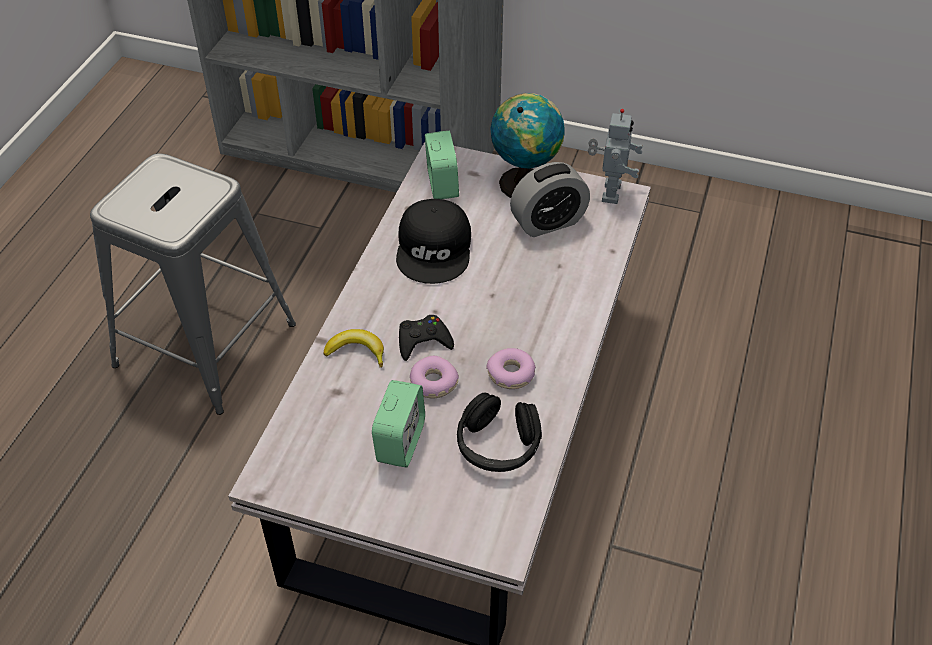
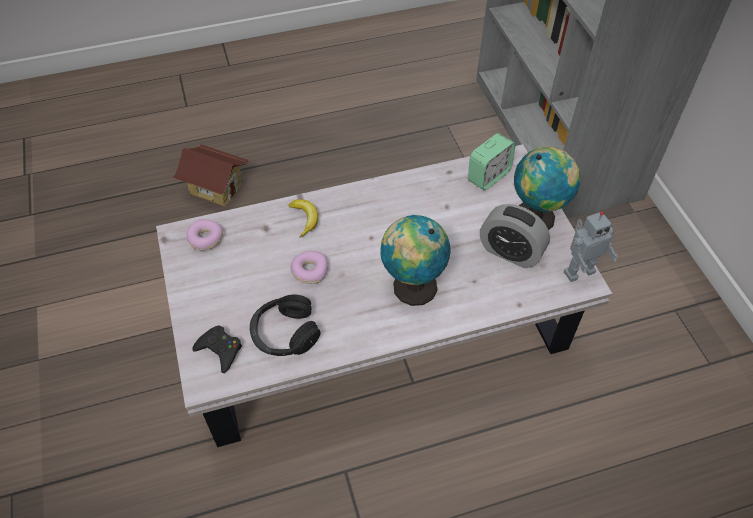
camera: 55 degrees right, 5 degrees up
grey stool [90,153,296,415] -> none
alarm clock [372,380,425,468] -> none
black cap [396,199,471,284] -> none
black game controller [399,315,454,361] -> black game controller moved to [192,326,242,373]
donut [486,348,536,389] -> donut moved to [186,219,223,250]
none -> toy house [173,144,248,207]
none -> globe [380,215,450,306]

